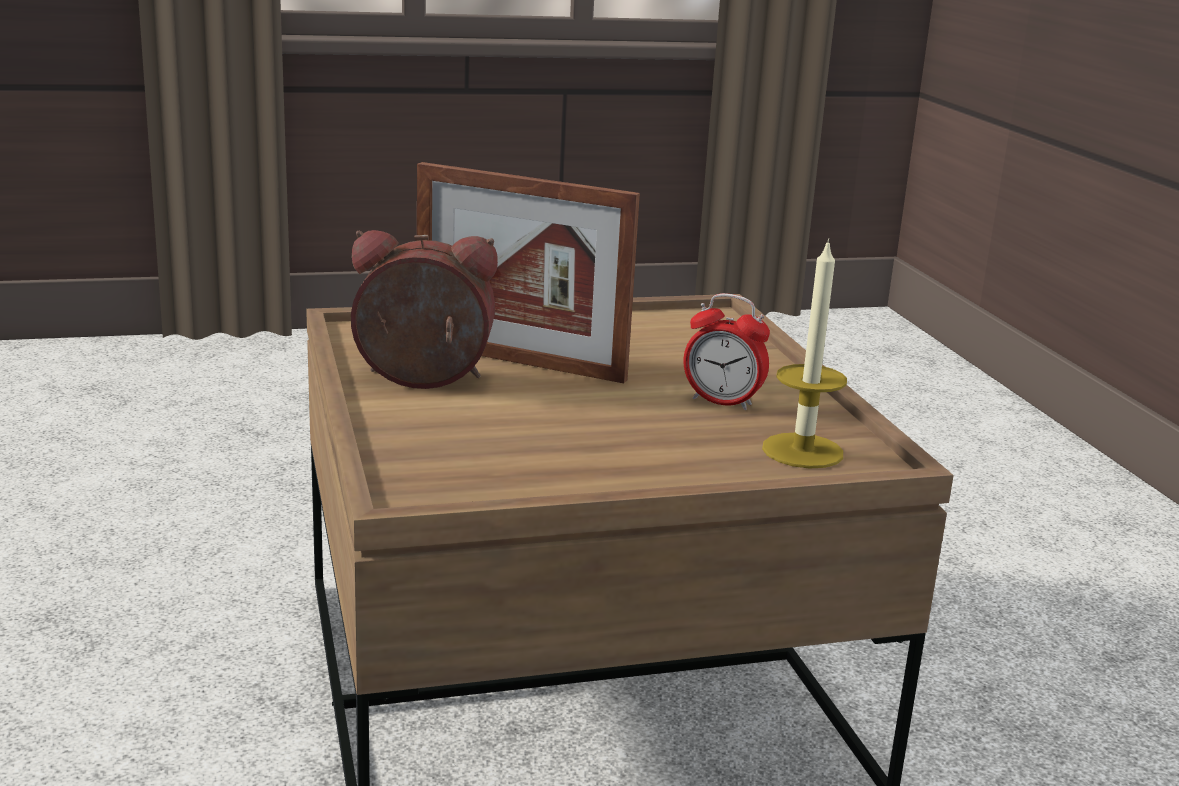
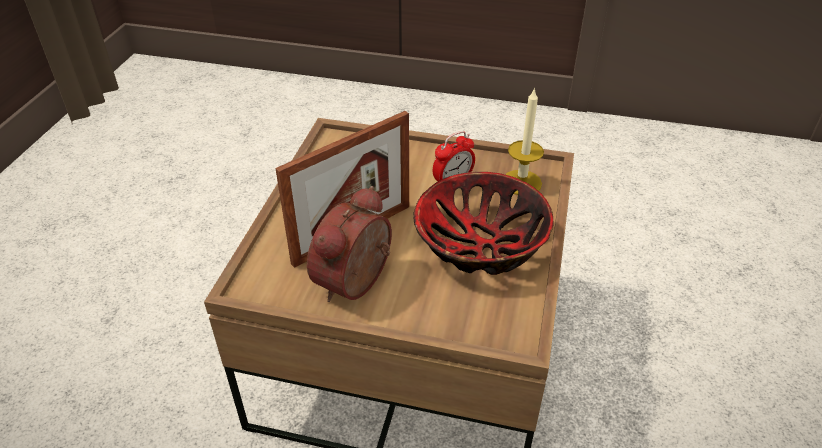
camera: 60 degrees left, 20 degrees up
none -> bowl [413,172,554,275]

